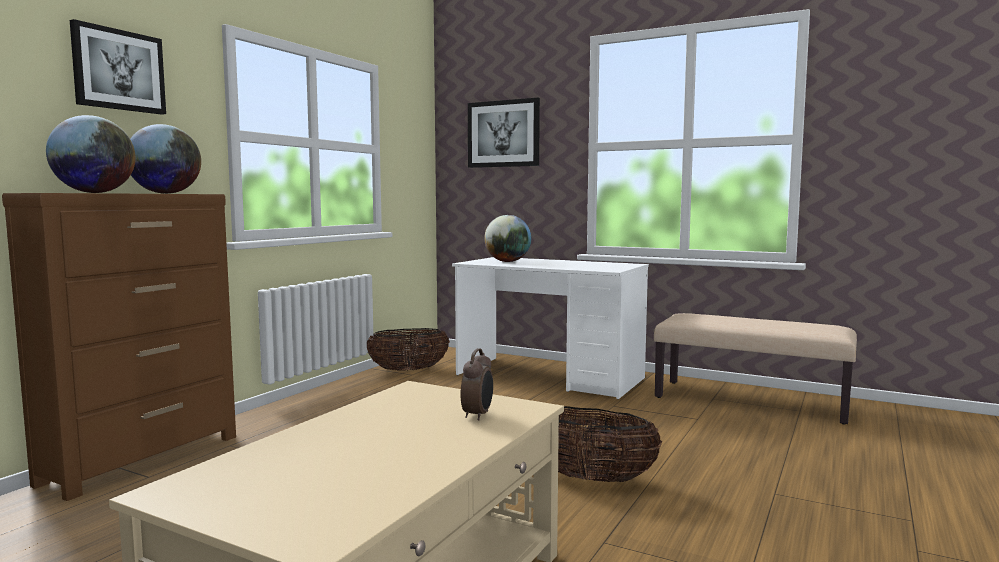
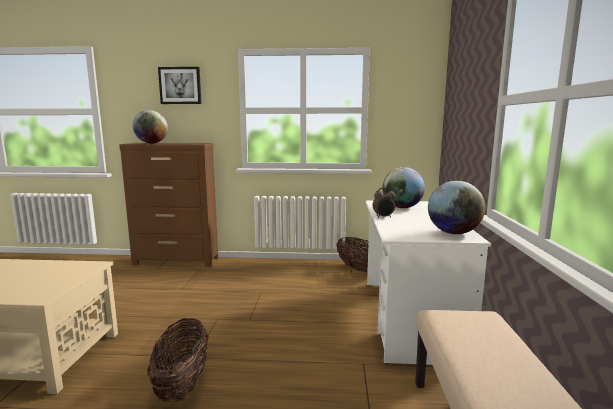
camera: 65 degrees right, 5 degrees up
globe [130,124,201,194] -> globe moved to [428,181,485,234]
alarm clock [461,348,493,421] -> alarm clock moved to [373,187,396,218]
picture [468,98,540,168] -> none

